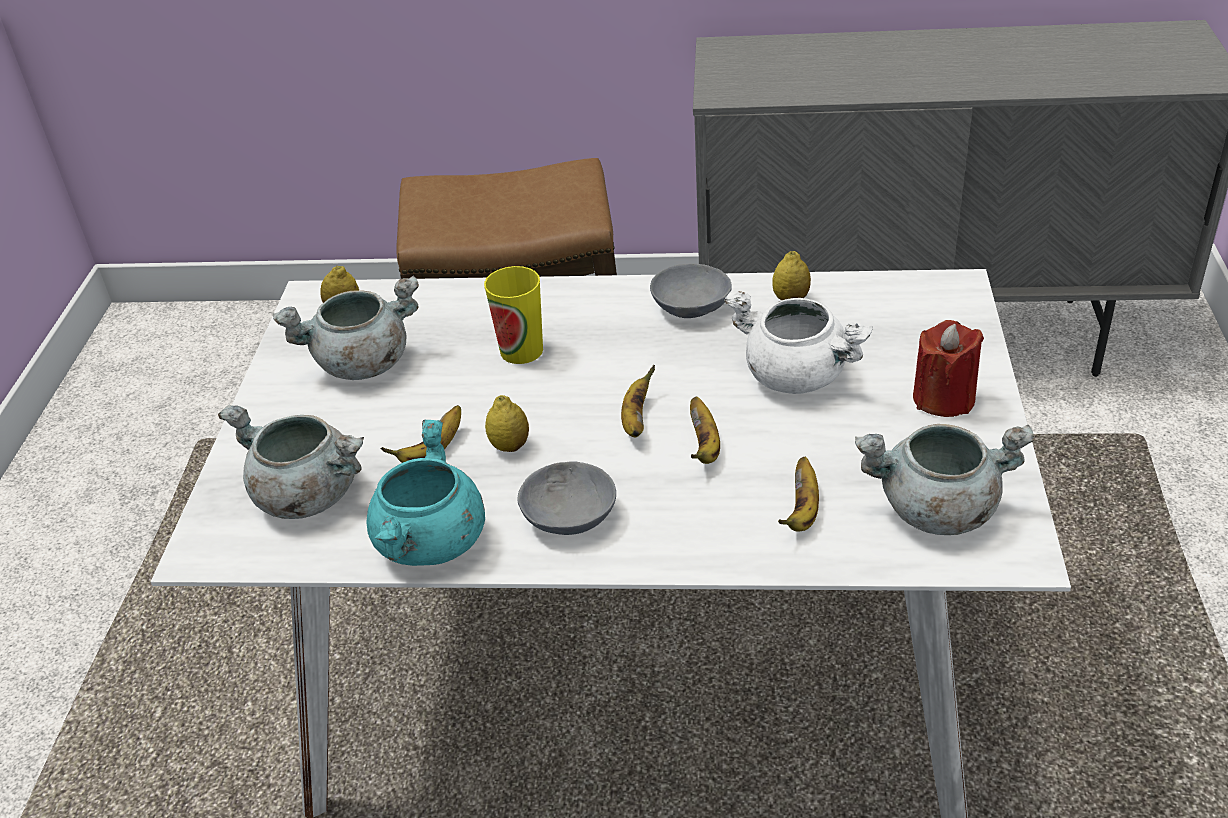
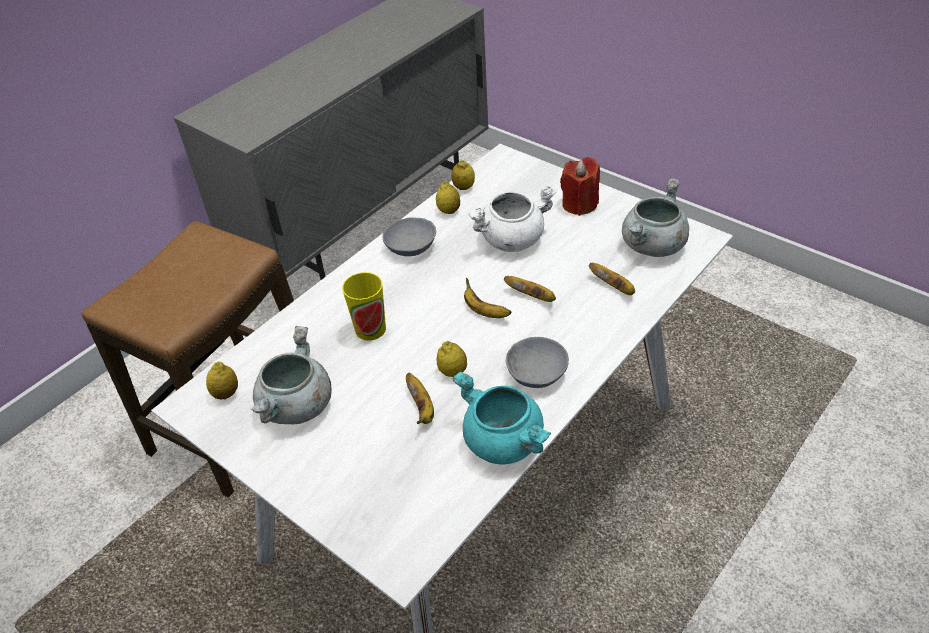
camera: 55 degrees left, 5 degrees up
grey cooking pot [218,405,364,519] -> none
none -> lemon [452,161,475,190]

